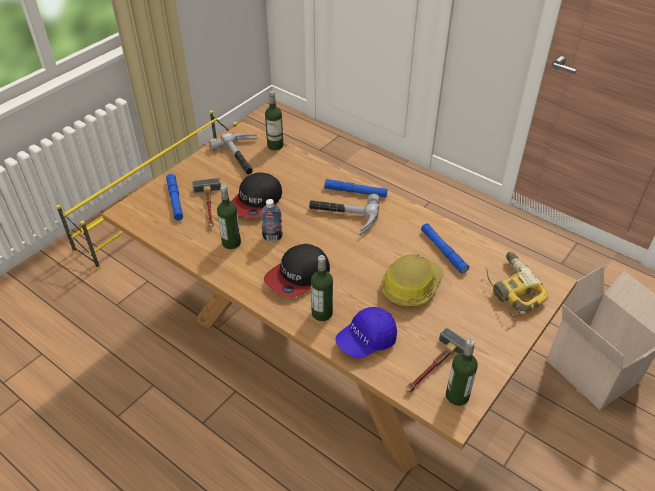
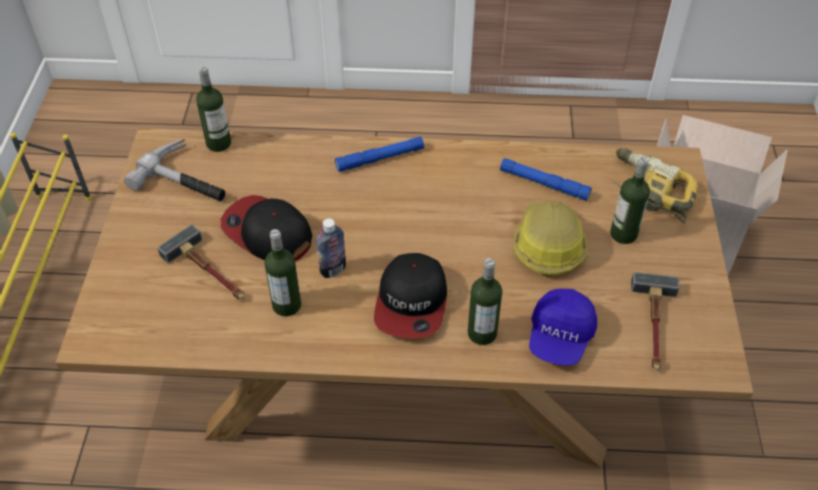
camera: 35 degrees left, 5 degrees up
blue flashlight [166,174,183,220] -> none
cap [231,172,282,218] -> cap turned 135 degrees clockwise [221,195,312,261]
hammer [309,194,380,235] -> none
bottle [446,339,478,406] -> bottle moved to [610,157,650,244]

